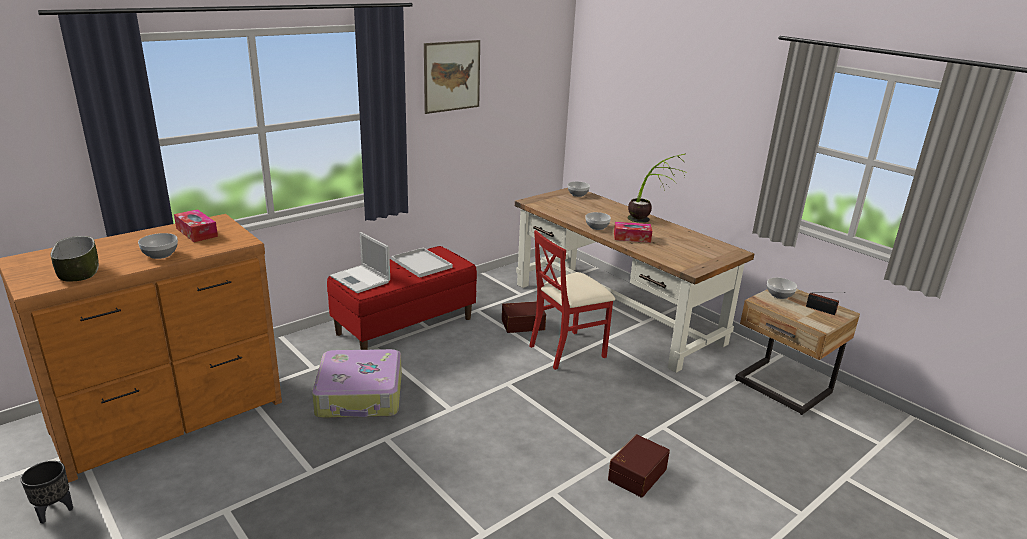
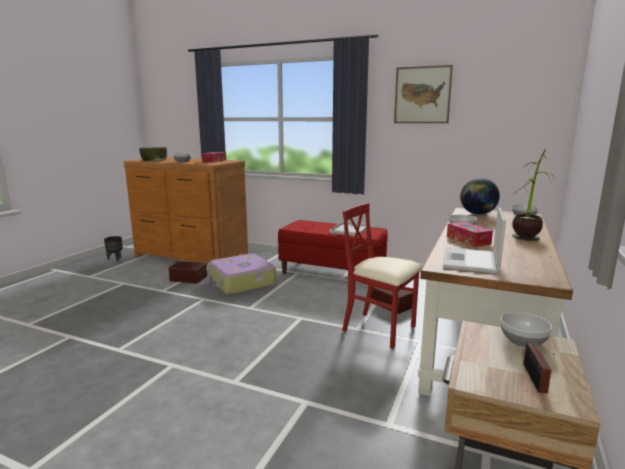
camera: 65 degrees right, 10 degrees down
laptop [330,232,390,293] -> laptop moved to [443,207,506,274]
brown storage box [608,434,670,498] -> brown storage box moved to [168,261,207,283]
none -> globe [460,178,500,215]

